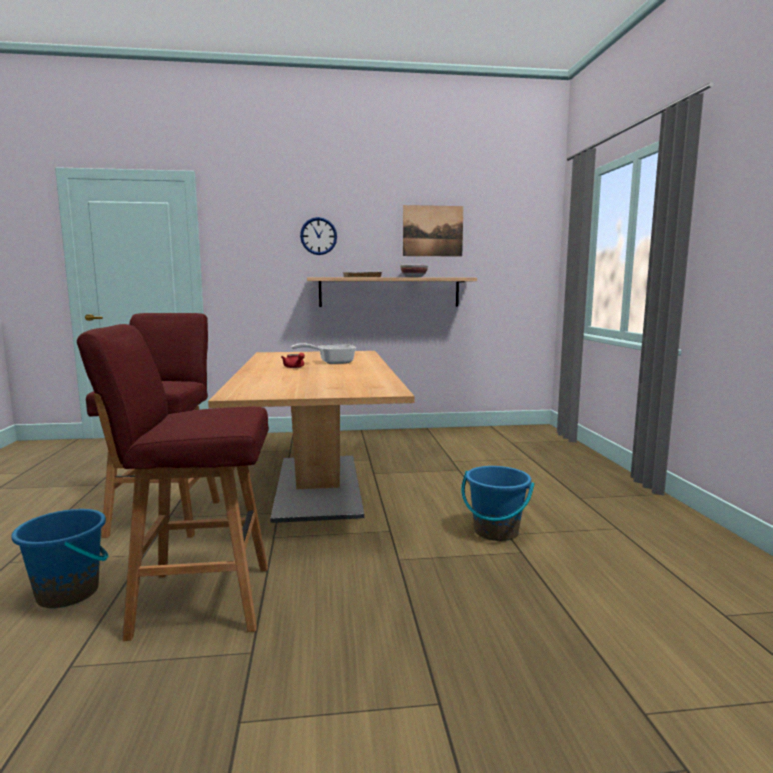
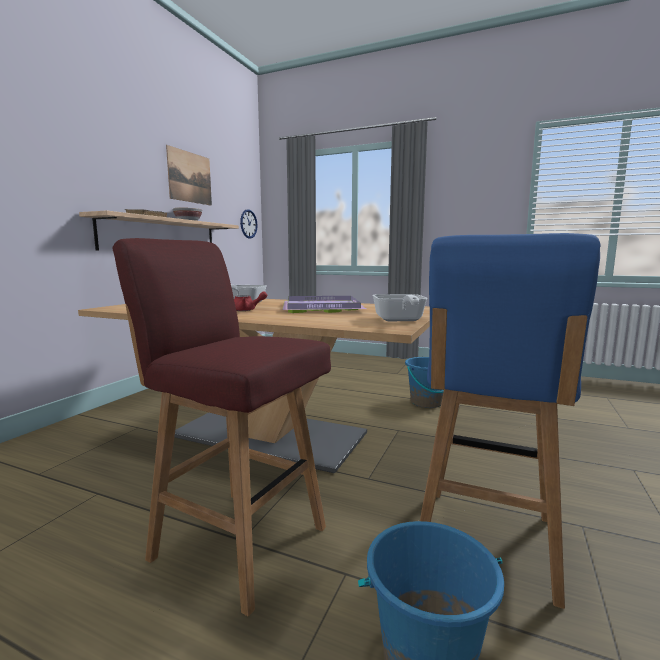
camera: 60 degrees left, 0 degrees up
red stool [77,324,269,641] -> blue stool [420,233,600,609]
wall clock [300,217,337,255] -> wall clock moved to [240,209,258,239]
none -> purple tray [282,296,366,313]
none -> frying pan [372,294,428,321]

